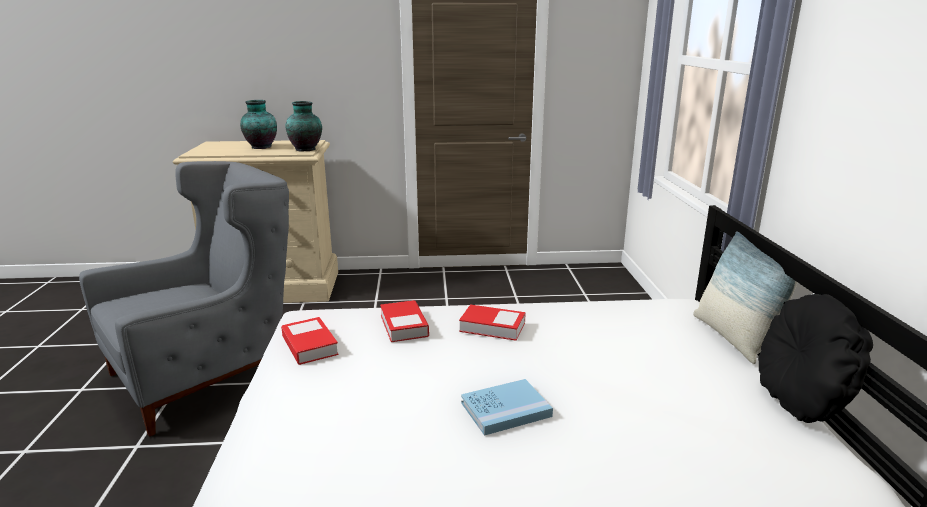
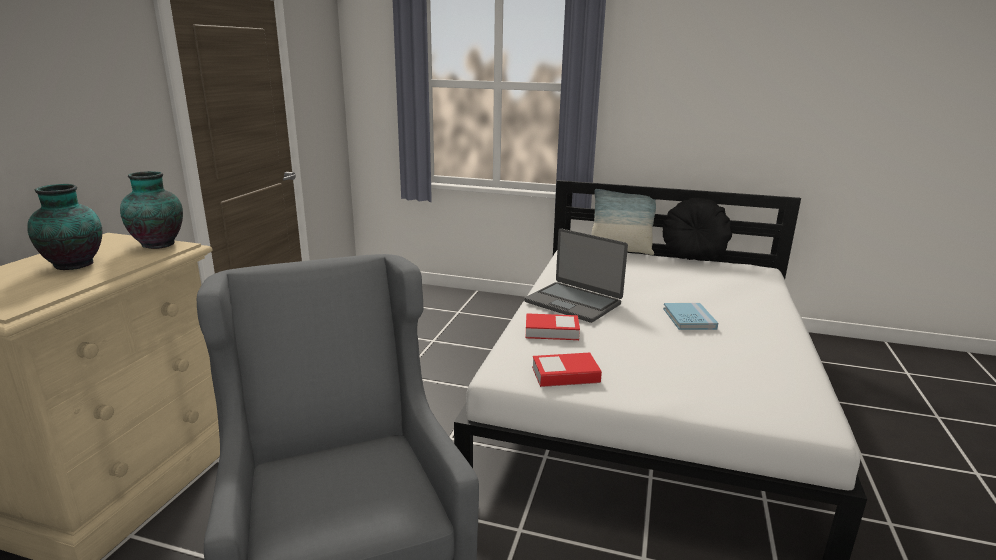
camera: 70 degrees left, 0 degrees up
book [459,304,525,341] -> laptop [524,228,628,323]

